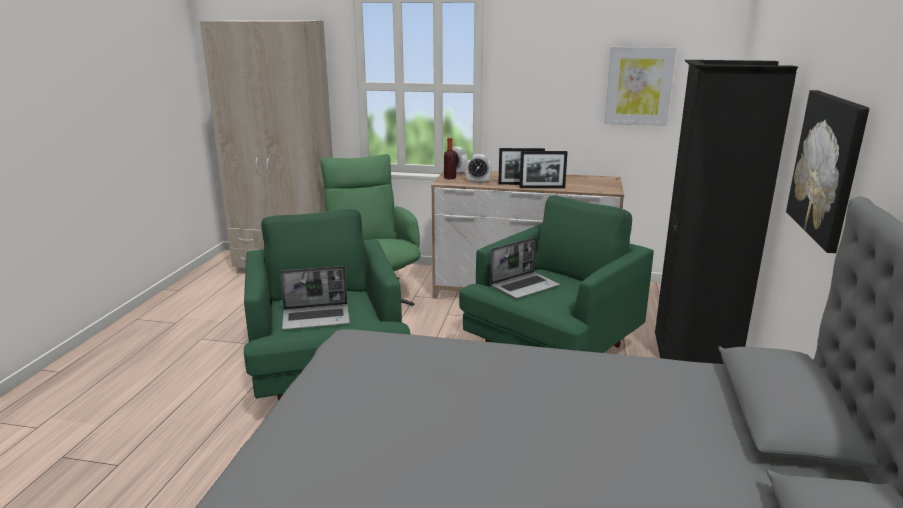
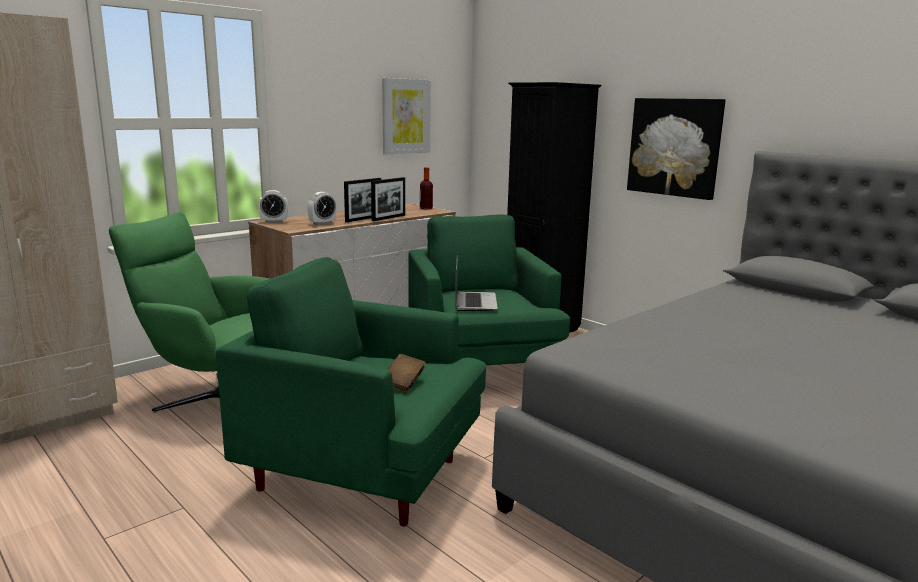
camera: 55 degrees left, 5 degrees down
laptop [280,266,350,330] -> brown book [388,354,426,393]
bottle [444,138,456,179] -> bottle moved to [420,167,433,209]

